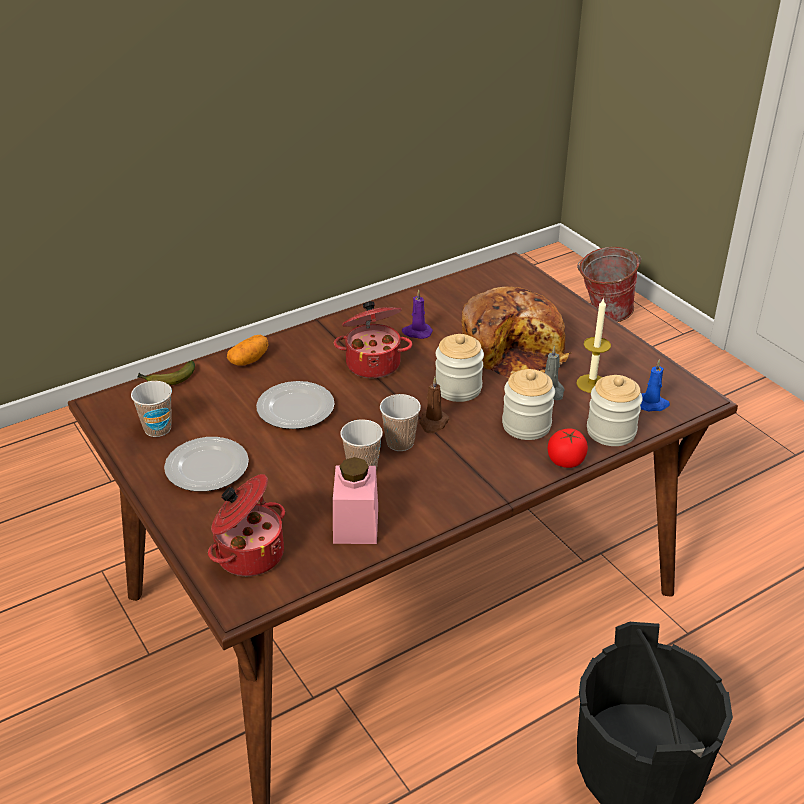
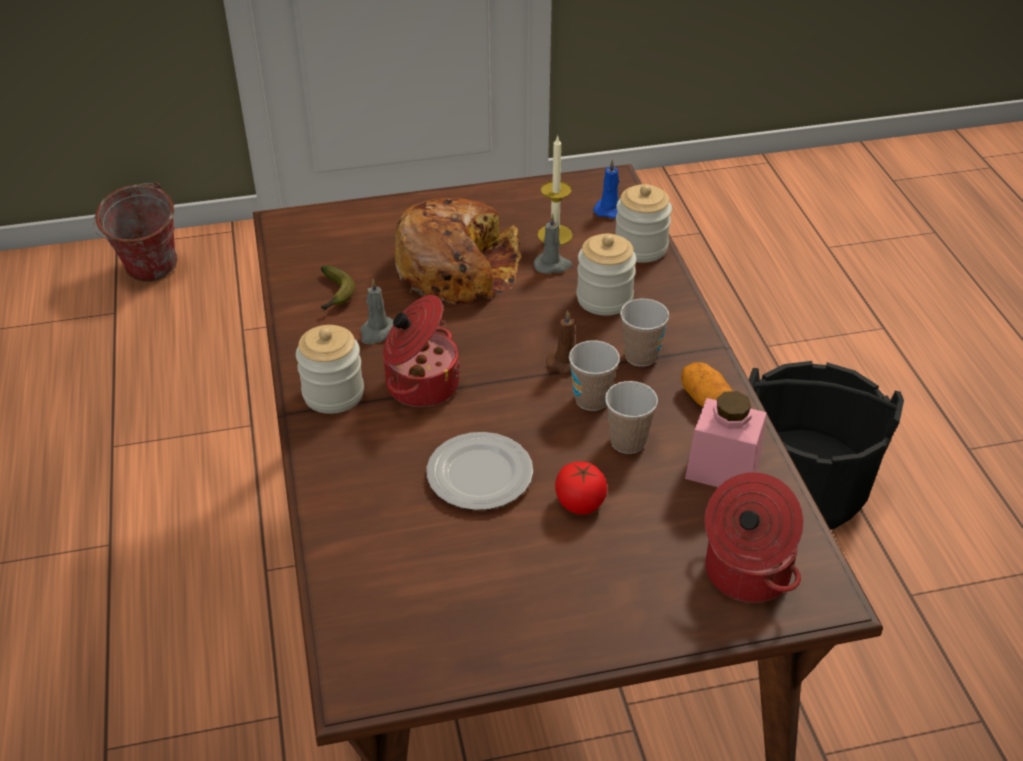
camera: 70 degrees left, 5 degrees up
cup [131,381,172,437] -> cup moved to [620,299,669,367]
banana [138,360,195,386] -> banana moved to [321,266,355,311]
plate [164,437,249,492] -> none
potato [227,335,269,366] -> potato moved to [681,362,733,407]
purple candle [402,289,433,339] -> grey candle [360,278,393,344]
jar [435,334,484,402] -> jar moved to [296,325,364,414]
tomato [548,428,588,468] -> tomato moved to [555,462,607,515]

